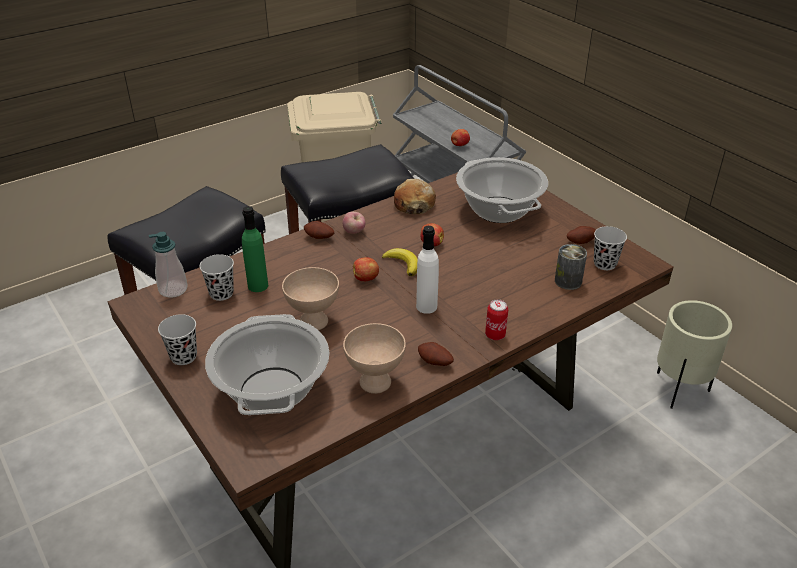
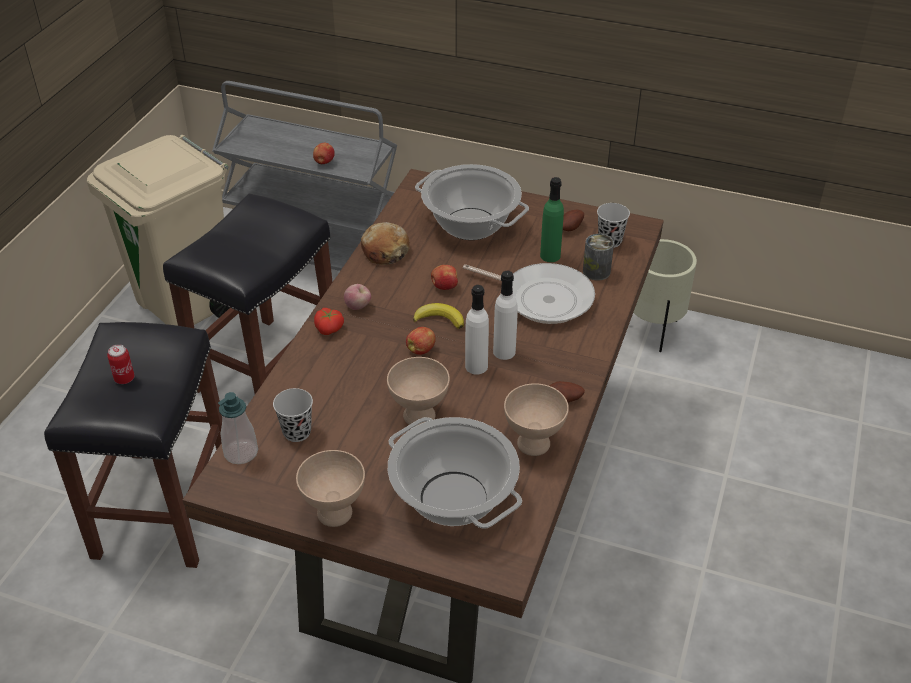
camera: 35 degrees left, 5 degrees up
black cup [158,314,197,365] -> beige bowl [296,450,365,527]
green bottle [242,206,268,292] -> green bottle moved to [540,177,564,262]
potato [304,221,334,239] -> tomato [314,308,344,335]
can [485,299,508,340] -> can moved to [107,344,135,384]
none -> frying pan [463,263,595,324]
none -> white bottle [465,285,489,375]

